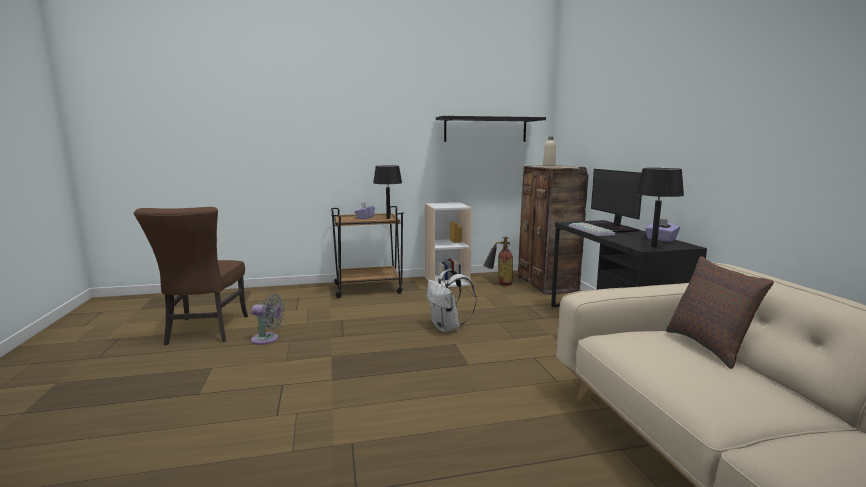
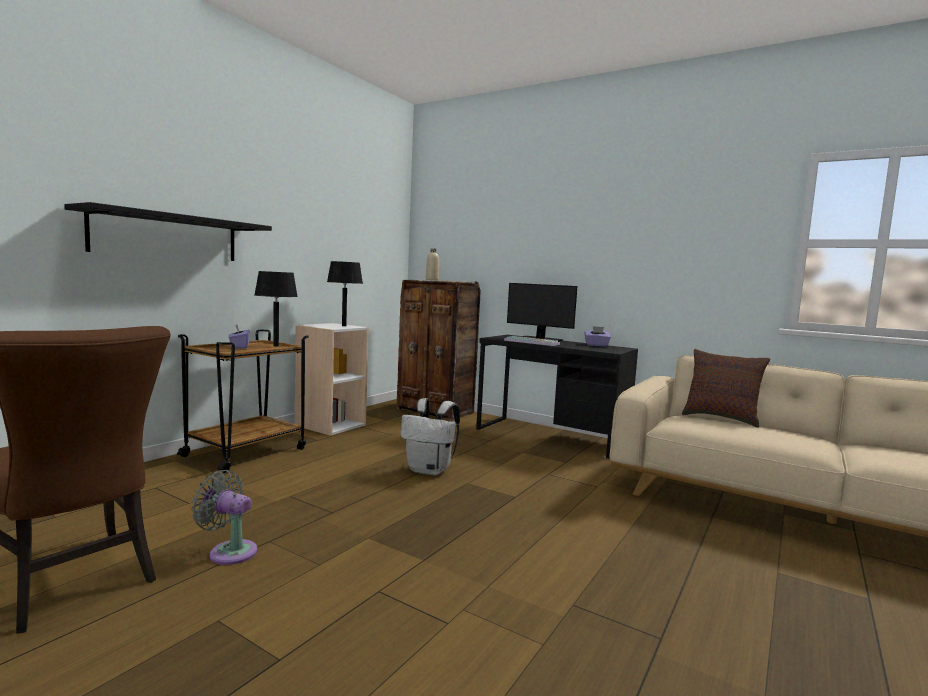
camera: 45 degrees left, 5 degrees down
grey fan [251,294,284,345] -> grey fan turned 120 degrees counterclockwise [191,470,257,565]
black shelf [436,116,546,142] -> black shelf moved to [64,202,272,261]
fire extinguisher [484,236,513,286] -> none
black table lamp [636,168,684,248] -> black table lamp moved to [327,261,363,326]

